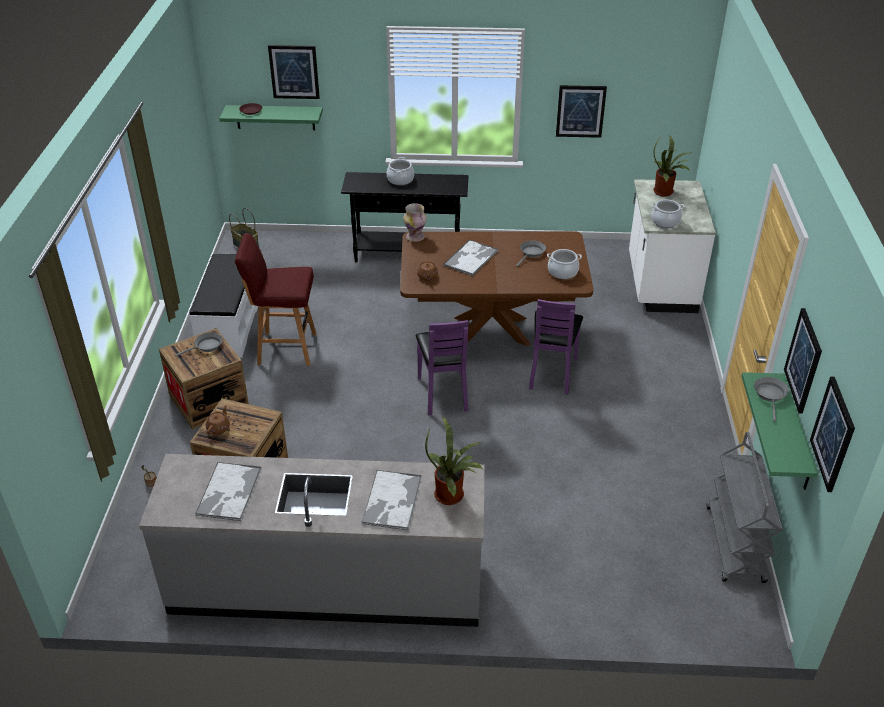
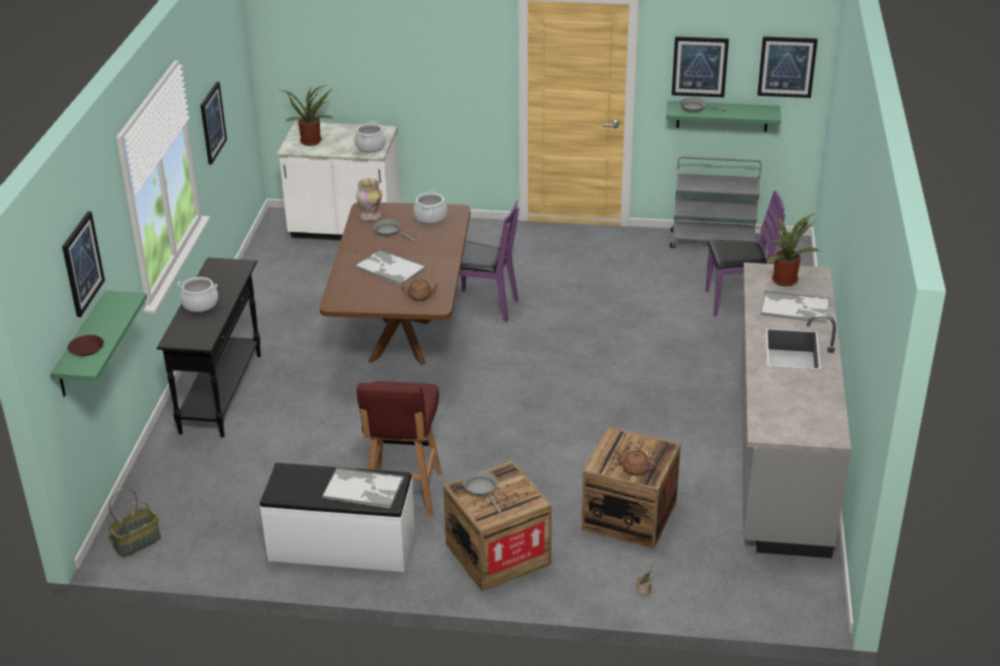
camera: 85 degrees left, 5 degrees down
tray [195,462,262,521] -> tray moved to [322,467,404,509]
vase [403,203,427,242] -> vase moved to [356,178,382,221]
purple chair [416,320,469,415] -> purple chair moved to [705,190,786,316]

